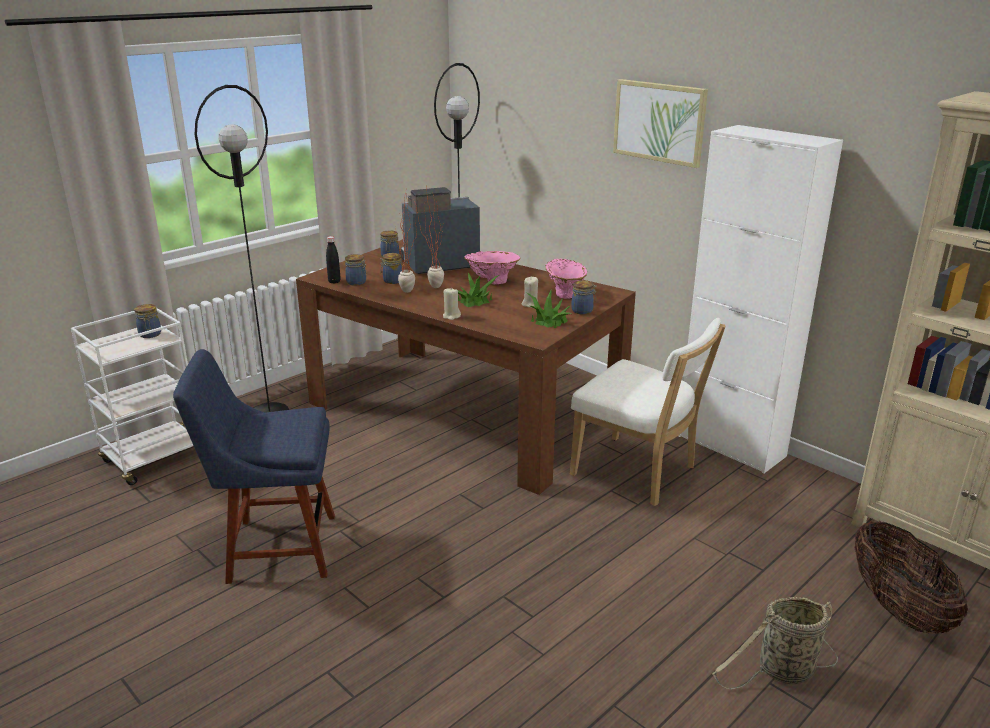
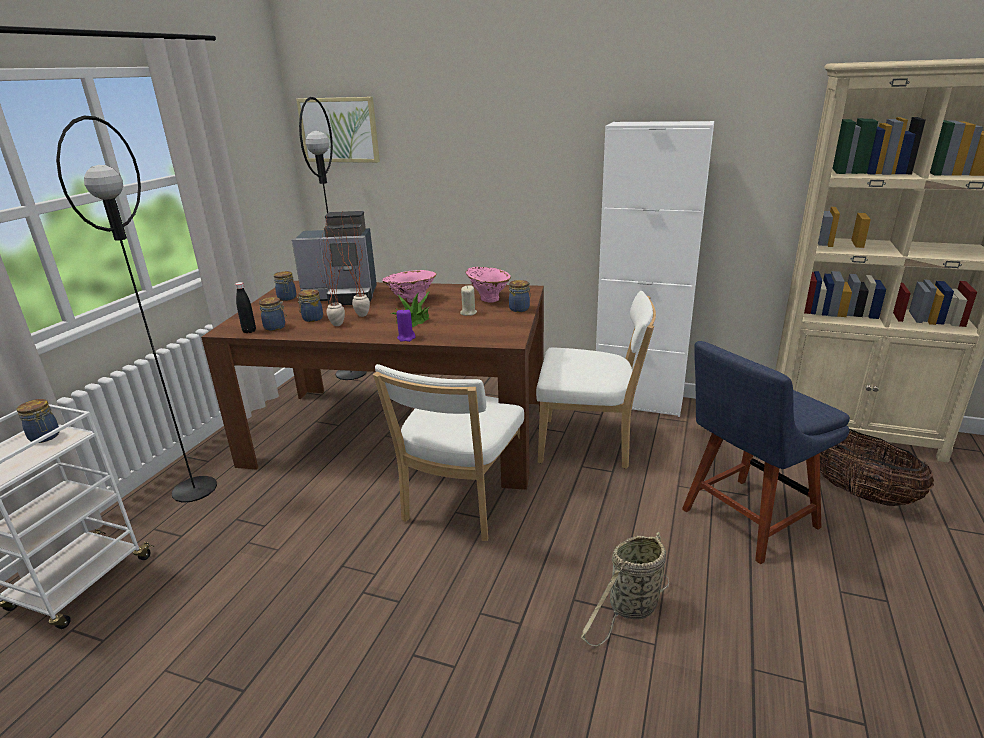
camera: 25 degrees left, 0 degrees up
blue chair [173,349,335,584] -> blue chair moved to [682,341,850,564]
coffee machine [401,187,480,274] -> coffee machine turned 135 degrees counterclockwise [292,211,377,305]
beige candle [443,289,461,320] -> purple candle [396,308,416,342]
potted plant [526,291,571,328] -> none
picture [613,79,708,168] -> picture moved to [296,97,380,163]
basket [712,597,838,689] -> basket moved to [581,532,669,646]
none -> white chair [373,364,524,541]

